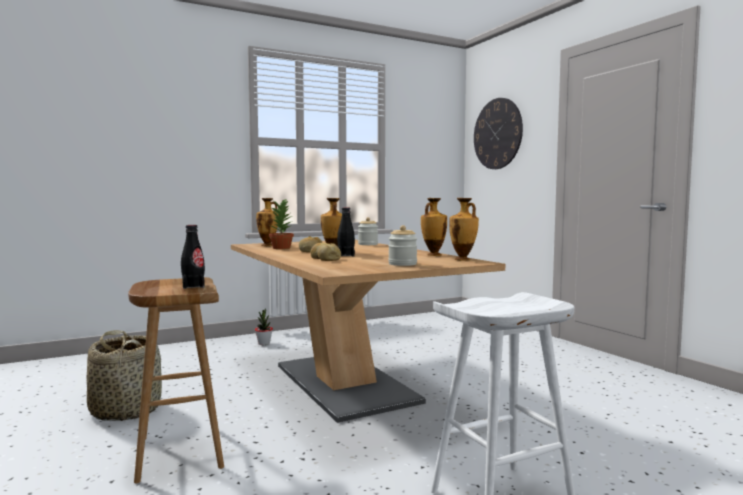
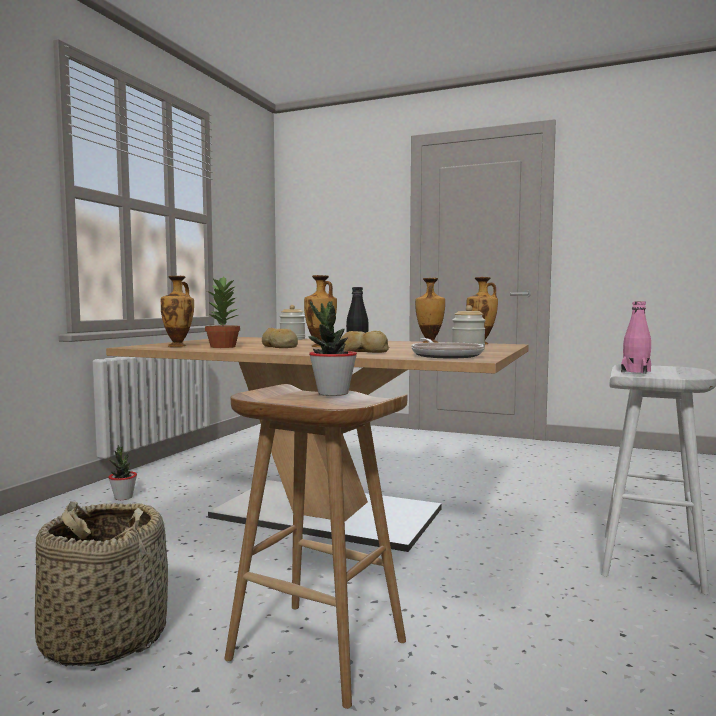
camera: 40 degrees left, 0 degrees up
black bottle [181,225,205,289] -> potted plant [308,301,357,396]
wall clock [474,98,523,169] -> none
none -> frying pan [411,338,484,358]
none -> pink bottle [621,301,651,374]

